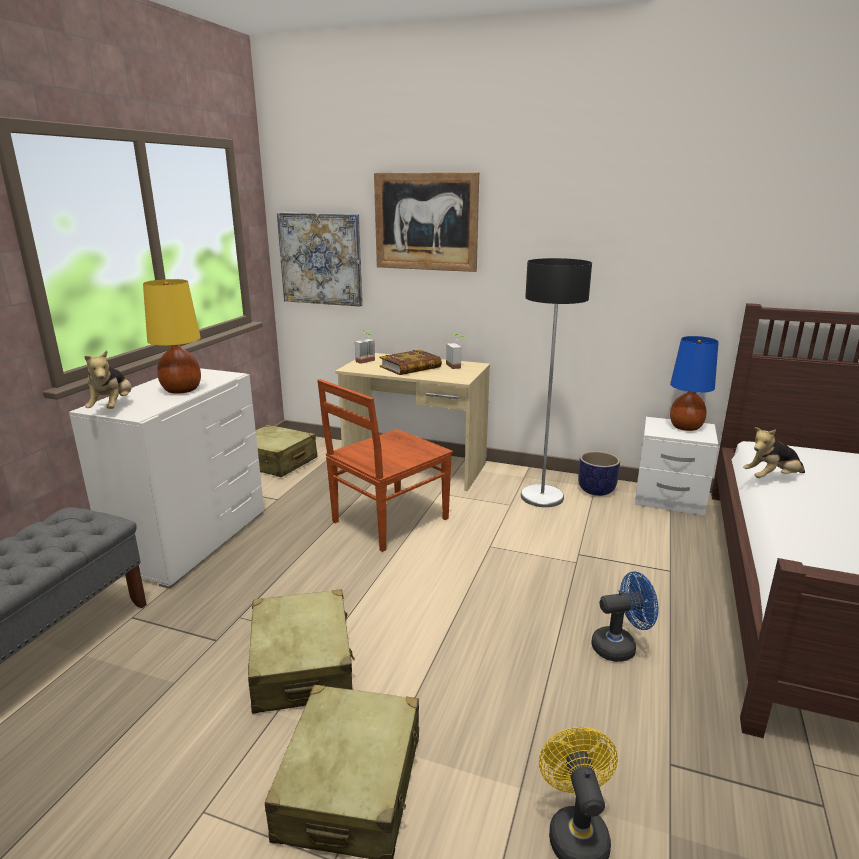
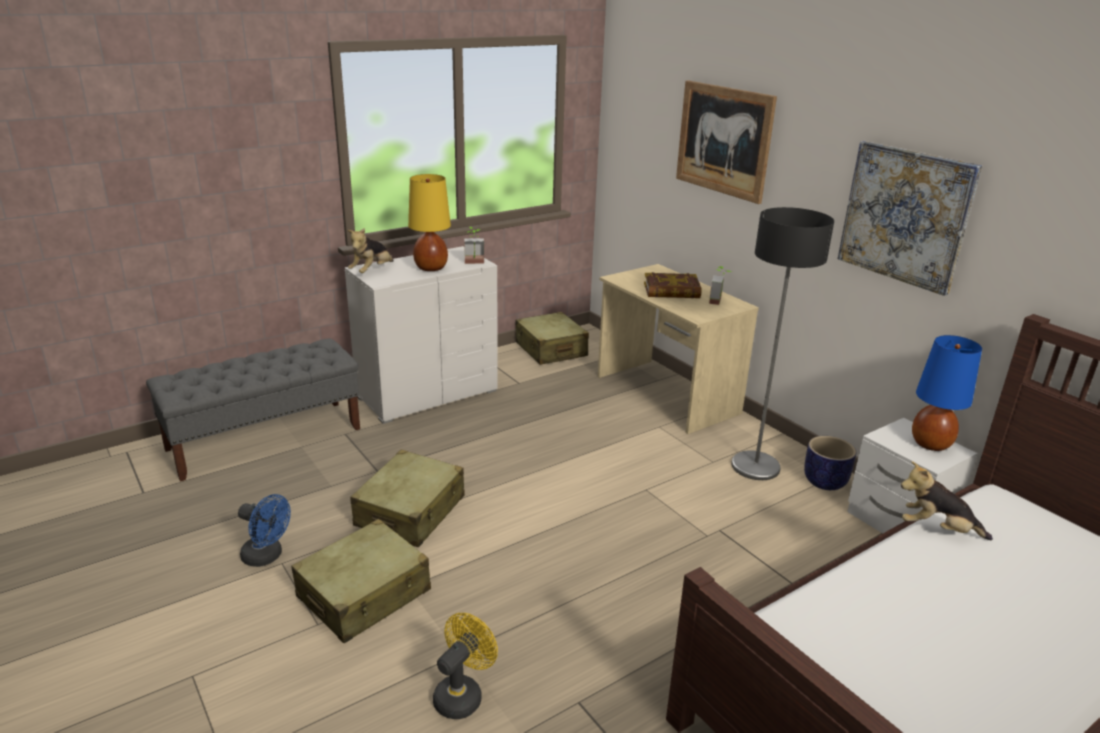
camera: 35 degrees right, 5 degrees up
picture [277,212,363,307] -> picture moved to [838,141,982,296]
brown chair [317,379,453,552] -> none
potted plant [355,329,375,364] -> potted plant moved to [464,227,484,264]
blue fan [592,571,658,662] -> blue fan moved to [238,494,291,567]

